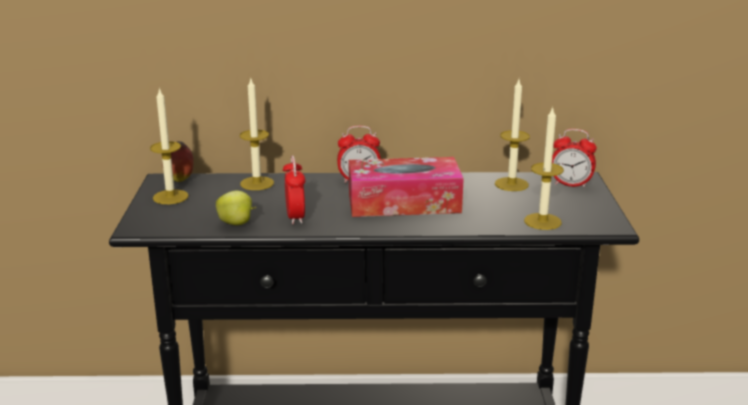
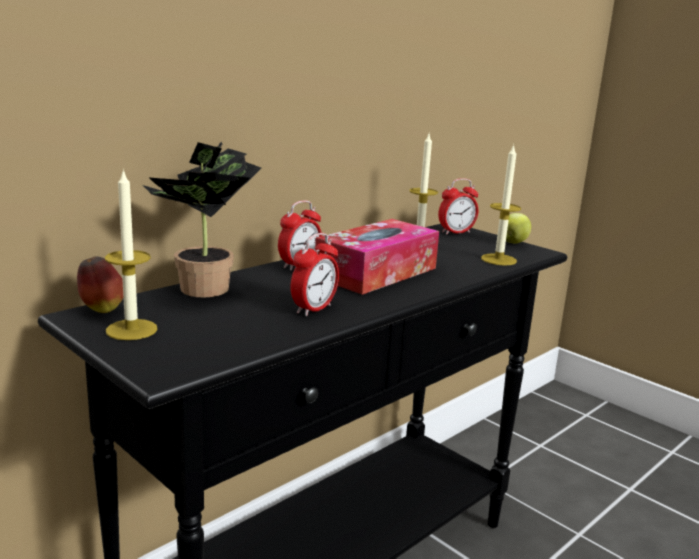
camera: 45 degrees left, 5 degrees down
apple [216,191,256,225] -> apple moved to [506,213,531,243]
candle [240,79,274,190] -> potted plant [142,142,261,297]
alarm clock [283,155,306,224] -> alarm clock turned 90 degrees clockwise [291,233,339,316]

